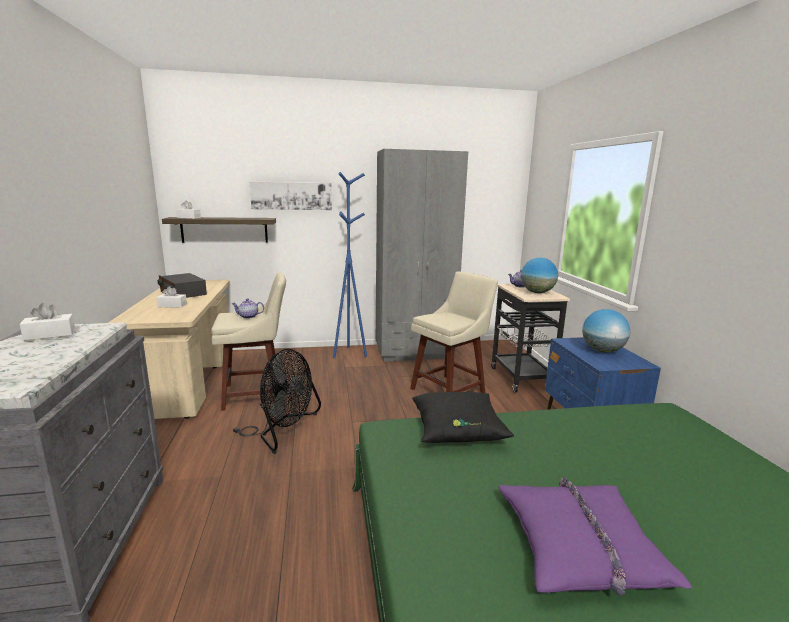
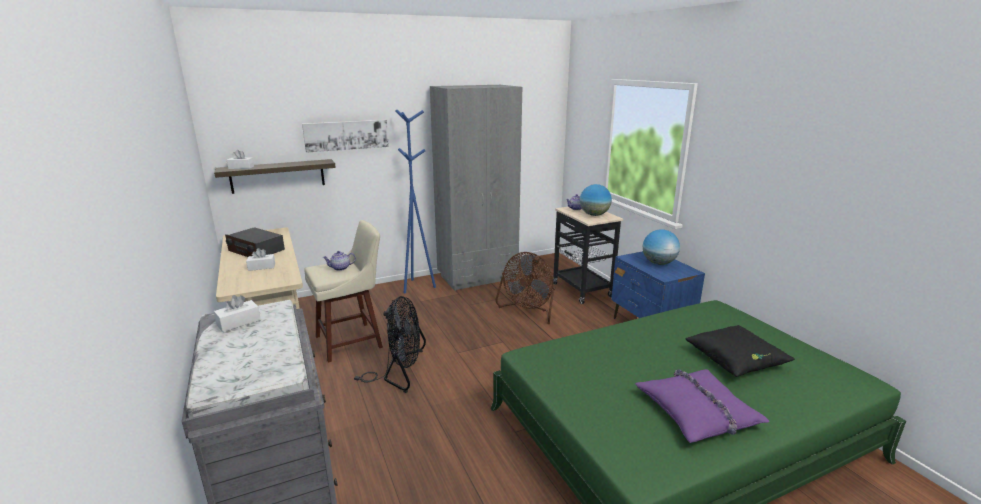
camera: 15 degrees left, 5 degrees up
beige stool [410,271,498,393] -> brown fan [496,252,556,324]
black pillow [412,391,514,443] -> black pillow moved to [686,325,795,377]

